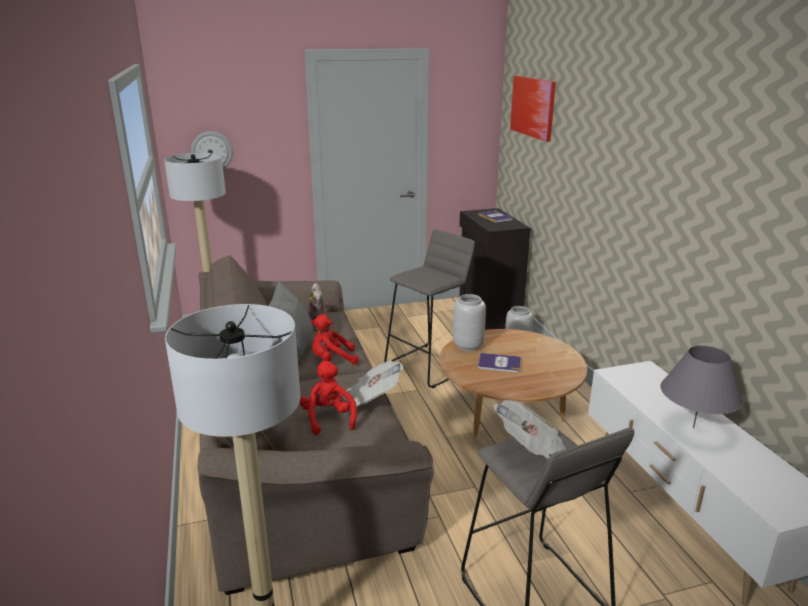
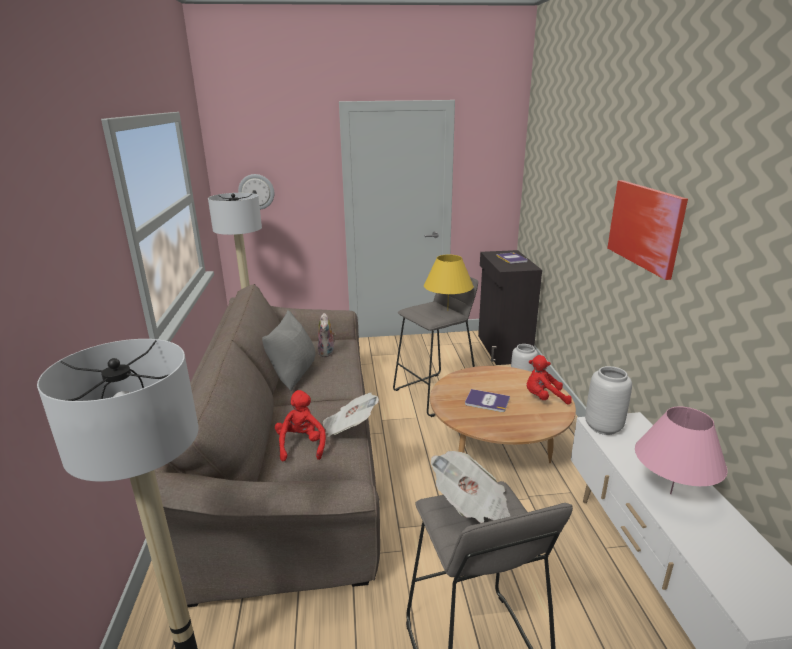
camera: 10 degrees right, 0 degrees up
red plush toy [311,315,359,365] -> red plush toy moved to [526,355,572,404]
grey vase [453,294,486,351] -> grey vase moved to [585,366,632,435]
picture [510,76,556,142] -> picture moved to [607,180,688,280]
grey table lamp [660,345,743,428] -> pink table lamp [635,406,728,494]
none -> yellow table lamp [424,255,474,311]

